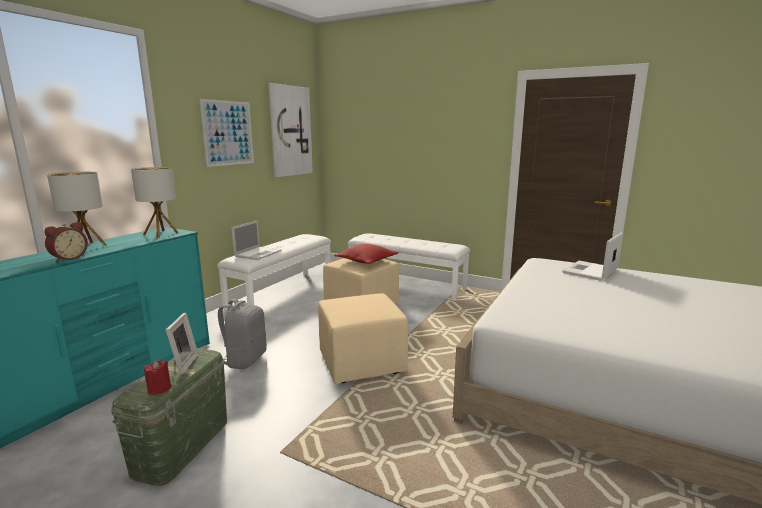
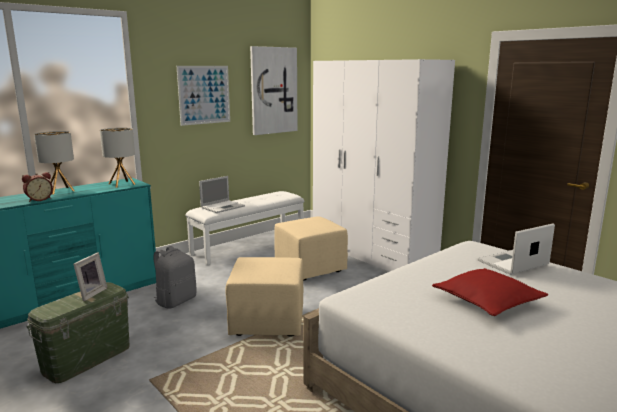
camera: 20 degrees right, 0 degrees up
red candle [144,360,171,395] -> none
red pillow [334,244,399,264] -> red pillow moved to [432,268,548,316]
white bench [348,234,470,300] -> white wardrobe [313,59,455,272]

